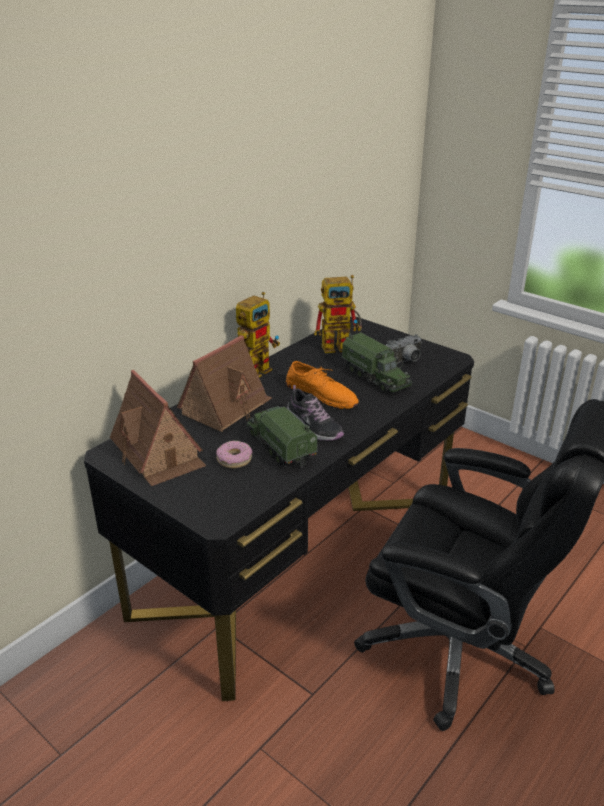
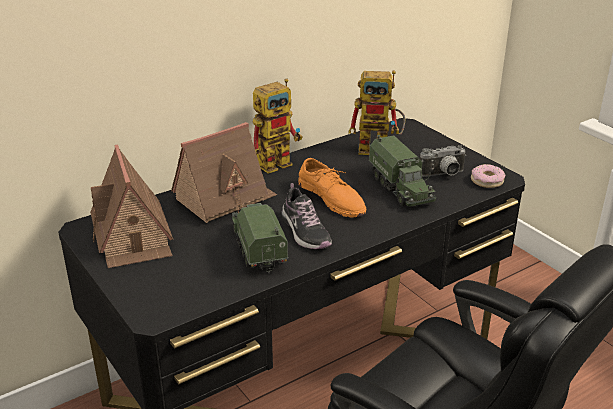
camera: 15 degrees right, 0 degrees up
donut [216,441,253,468] -> donut moved to [471,164,505,188]

